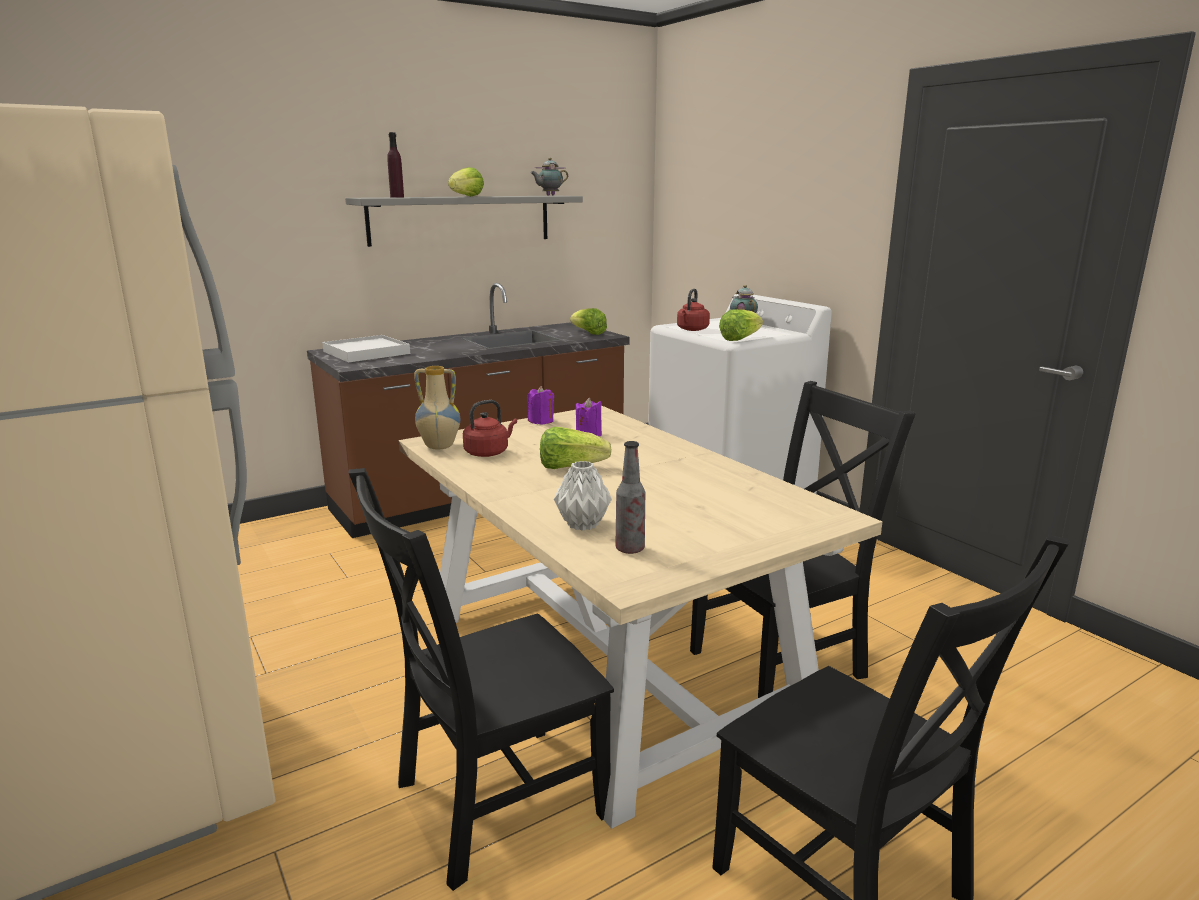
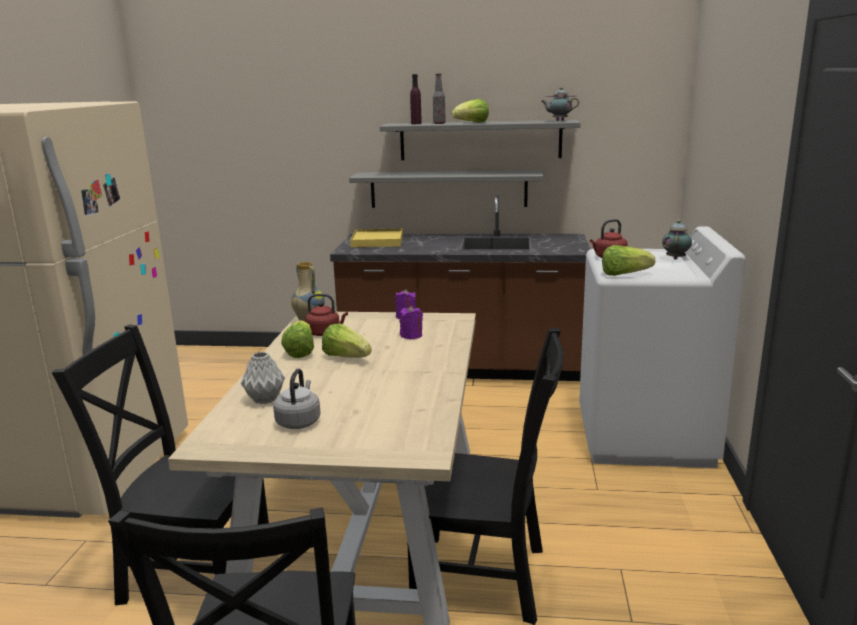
camera: 40 degrees right, 0 degrees up
white tray [322,335,410,363] -> yellow tray [350,228,403,248]
lettuce [570,308,607,335] -> lettuce moved to [281,320,314,358]
bottle [616,441,645,554] -> bottle moved to [433,74,446,124]
none -> grey kettle [273,368,320,429]
none -> grey shelf [349,170,543,208]

